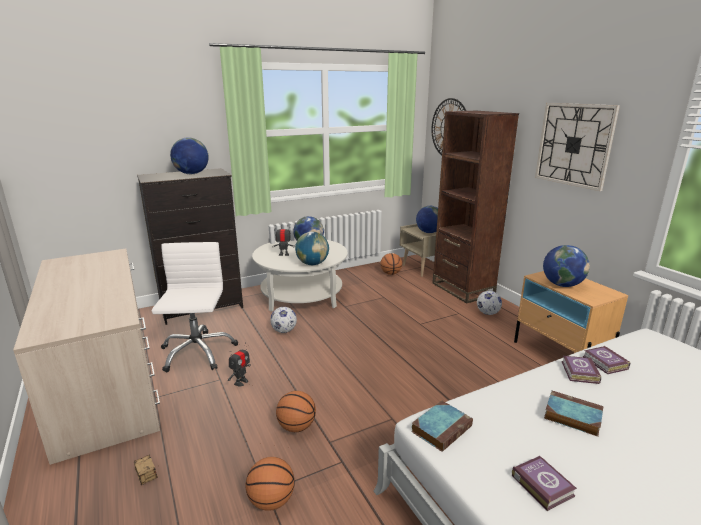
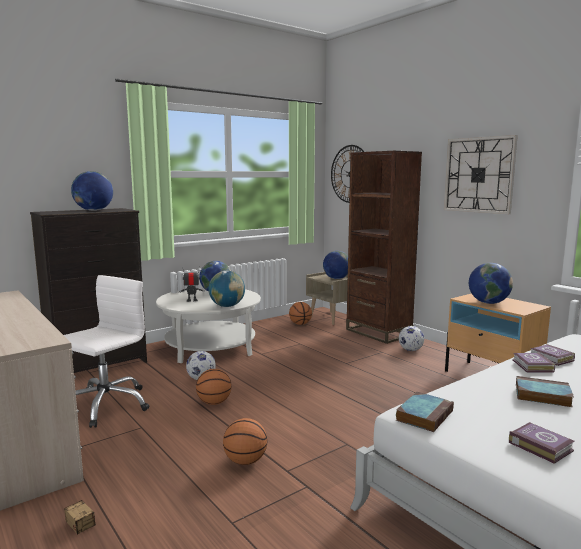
camera: 10 degrees left, 10 degrees down
white office chair [152,242,238,372] -> white office chair turned 45 degrees clockwise [64,275,149,428]
toy robot [228,342,251,387] -> none
basketball [246,457,295,511] -> basketball moved to [196,369,232,405]

